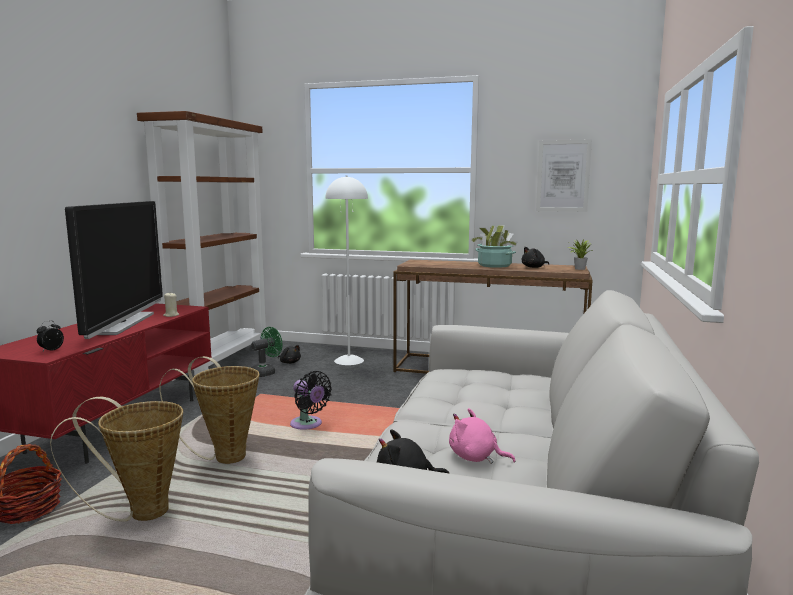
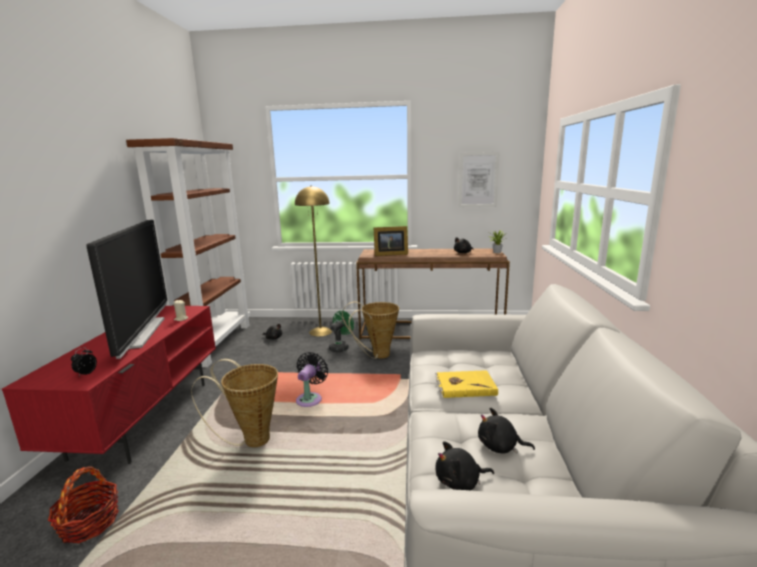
camera: 10 degrees left, 5 degrees up
basket [50,397,183,522] -> basket moved to [342,301,399,359]
green fan [251,327,282,377] -> green fan moved to [329,311,354,352]
black fan [290,371,332,430] -> black fan turned 105 degrees counterclockwise [296,352,328,407]
white floor lamp [325,176,368,365] -> yellow floor lamp [295,185,333,337]
pink plush toy [449,408,516,464] -> black plush toy [478,407,535,454]
potted plant [469,225,517,268] -> none
none -> picture frame [374,226,408,256]
none -> yellow book [435,370,498,398]

